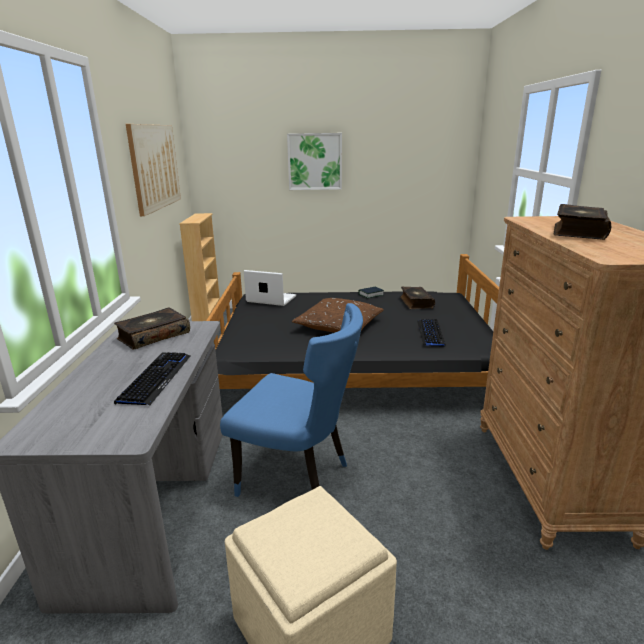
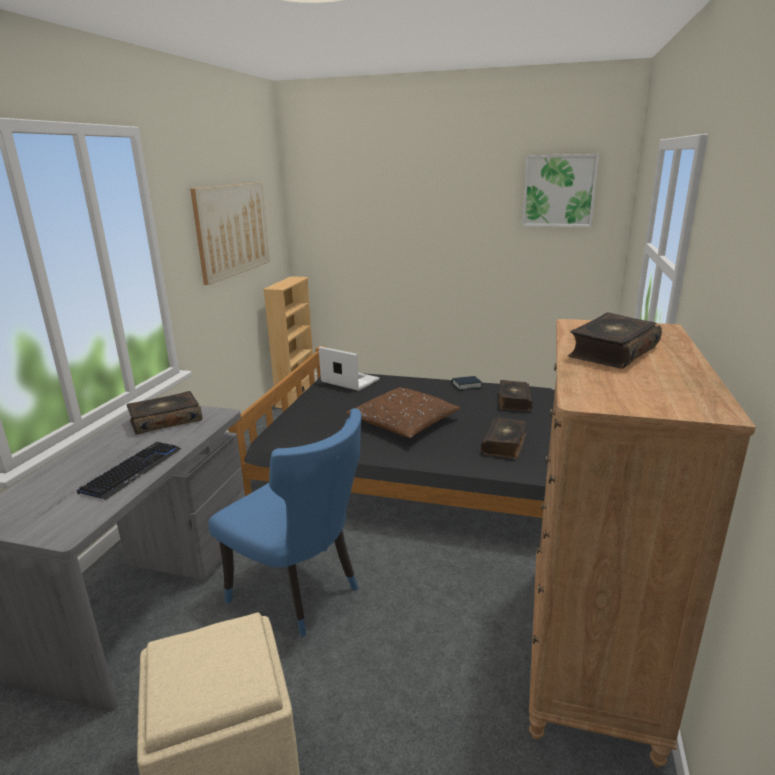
camera: 15 degrees right, 0 degrees up
picture [287,133,342,190] -> picture moved to [522,154,599,227]
keyboard [417,319,445,347] -> book [481,417,527,459]

